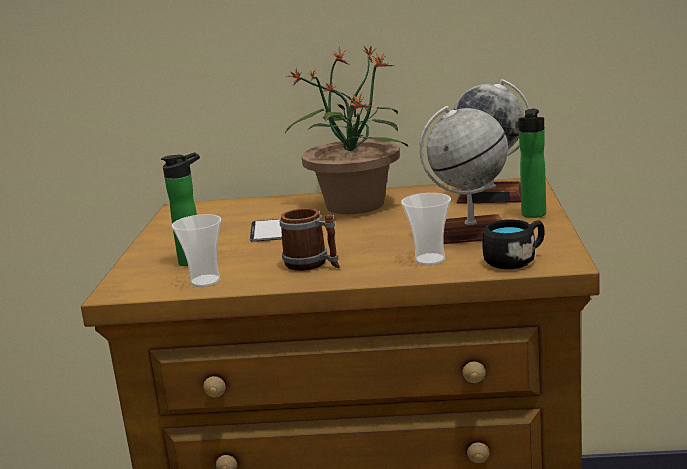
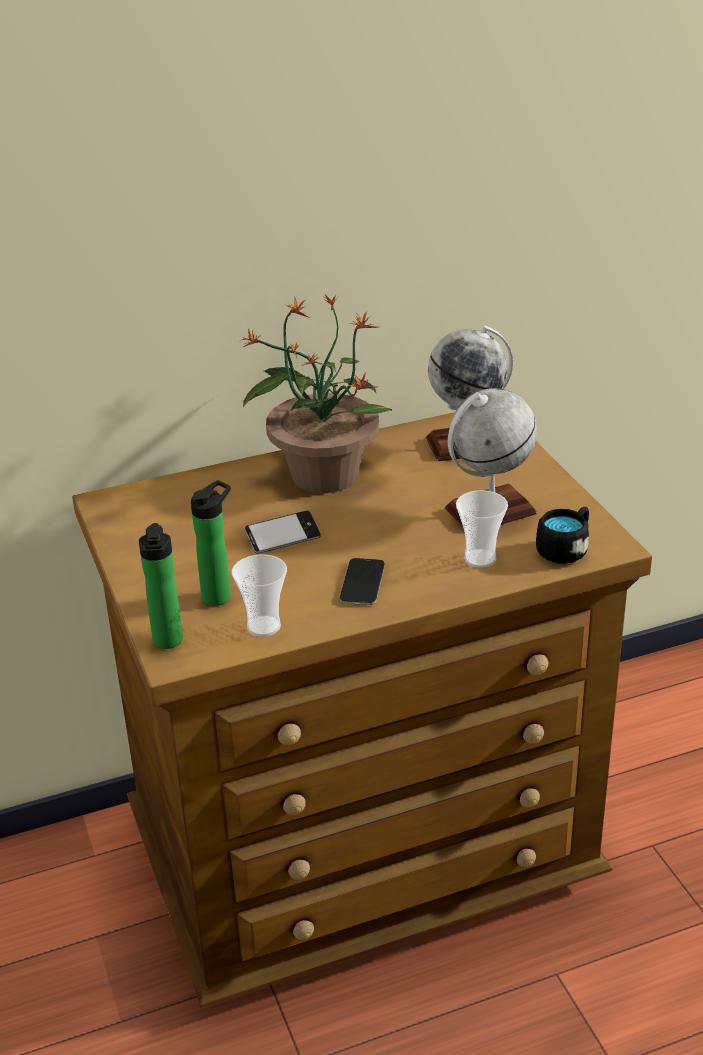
camera: 25 degrees left, 15 degrees up
mug [280,208,340,271] -> phone [339,558,385,605]
bottle [518,108,546,218] -> bottle moved to [139,523,183,649]

